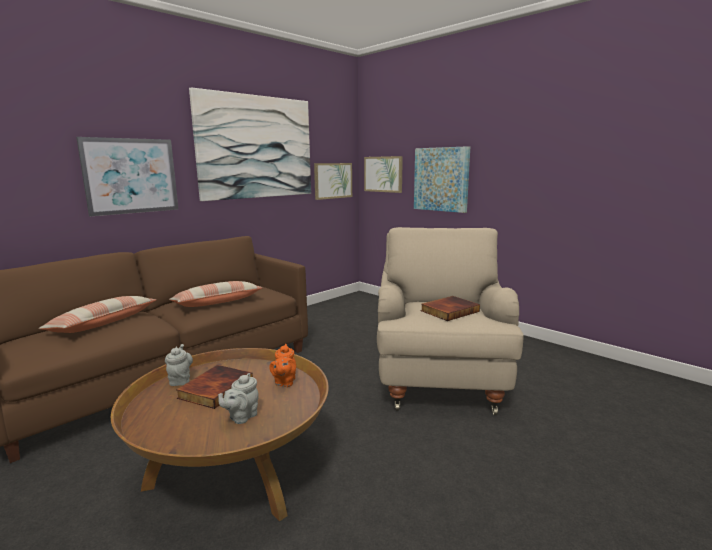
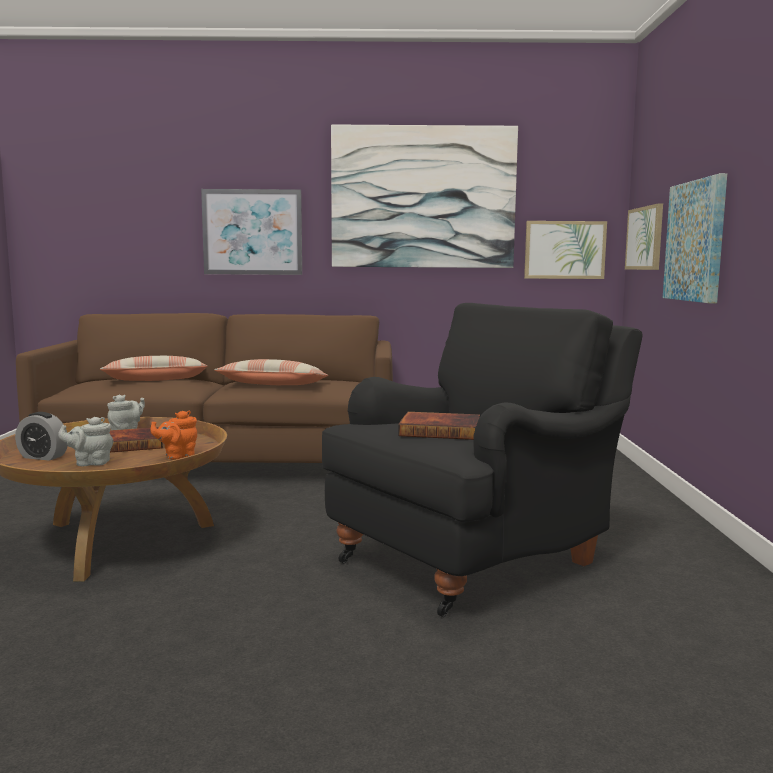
camera: 45 degrees right, 5 degrees down
beige armchair [377,227,524,415] -> black armchair [322,303,643,617]
none -> alarm clock [15,412,68,461]

